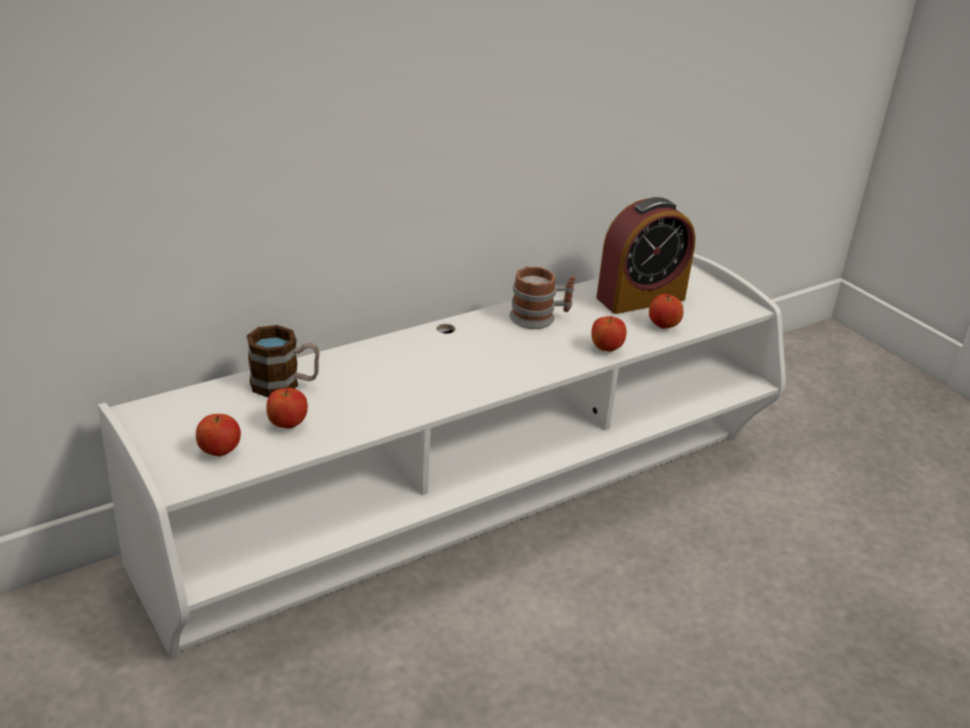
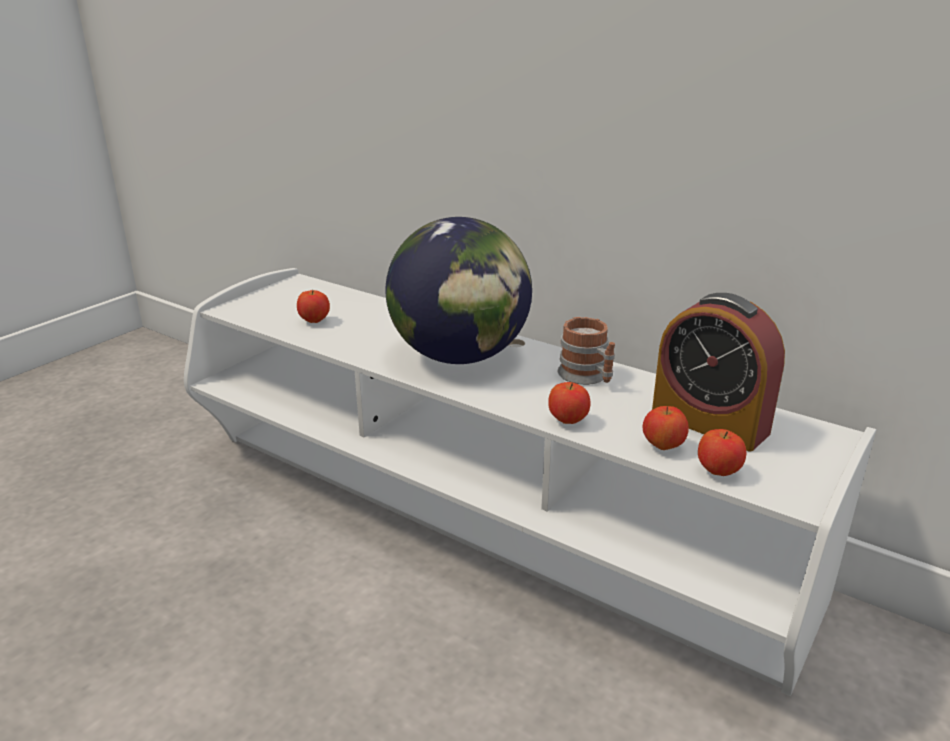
camera: 70 degrees right, 5 degrees down
apple [196,414,241,456] -> apple moved to [698,429,746,476]
mug [247,325,319,397] -> none
none -> globe [386,217,532,364]

